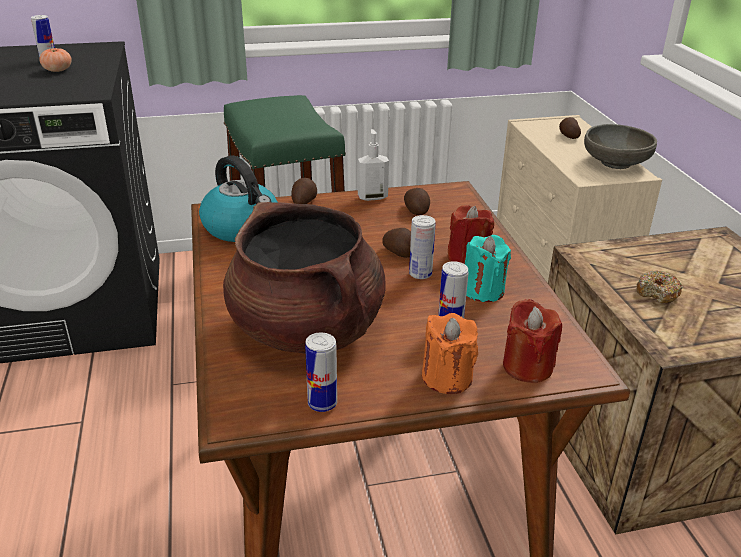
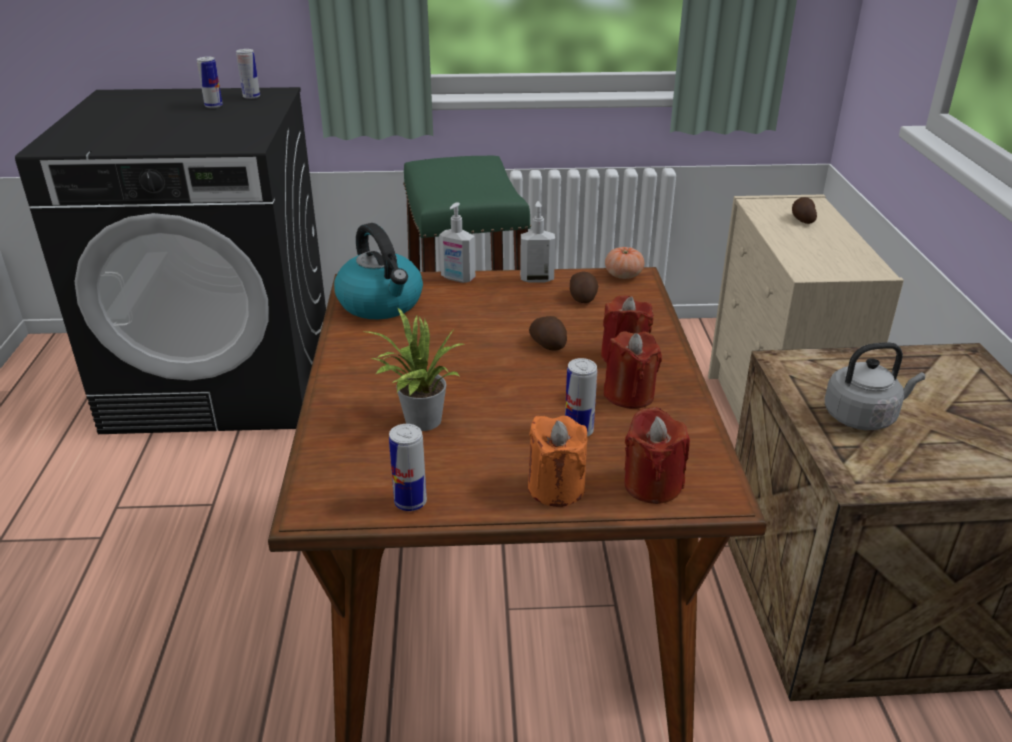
camera: 10 degrees right, 0 degrees up
tomato [39,48,72,72] -> tomato moved to [605,247,644,279]
brown cooking pot [223,202,386,354] -> potted plant [367,307,464,431]
potato [291,178,317,204] -> soap dispenser [439,202,475,283]
can [409,215,436,279] -> can moved to [236,49,260,99]
turquoise candle [465,235,511,302] -> red candle [603,331,662,409]
grey bowl [584,124,657,169] -> none
donut [637,270,683,303] -> grey kettle [825,342,925,430]

